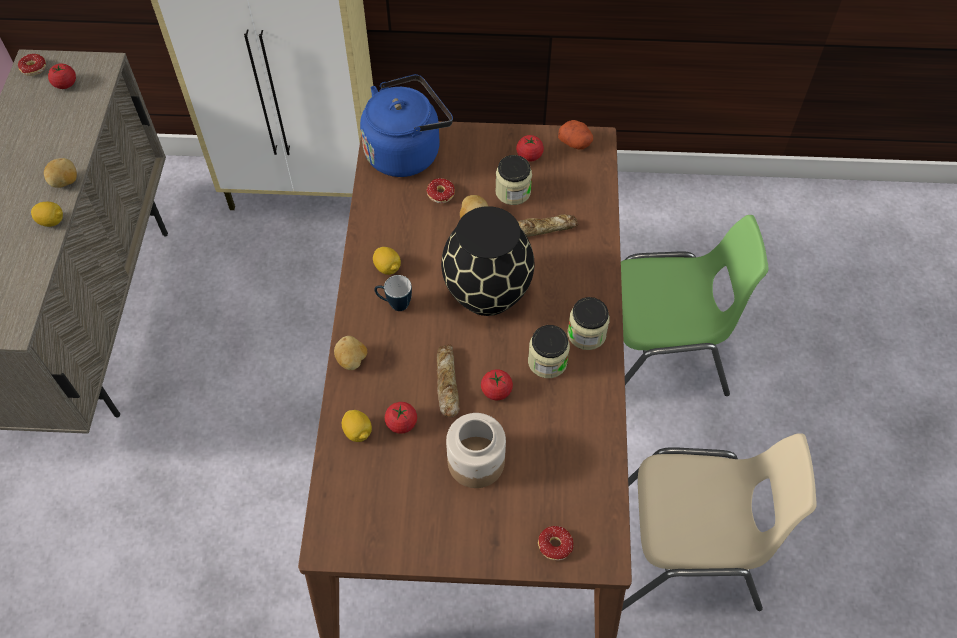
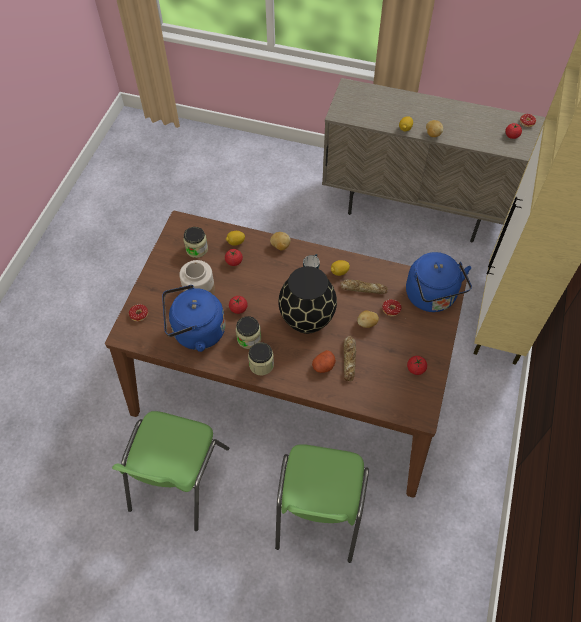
camera: 105 degrees right, 0 degrees up
bread [437,344,460,417] -> bread moved to [340,279,388,294]
jar [495,155,532,205] -> jar moved to [183,227,208,258]
potato [558,120,593,150] -> potato moved to [312,350,336,373]
beige chair [622,433,817,611] -> green chair [112,411,229,531]
none -> blue kettle [162,285,226,352]

